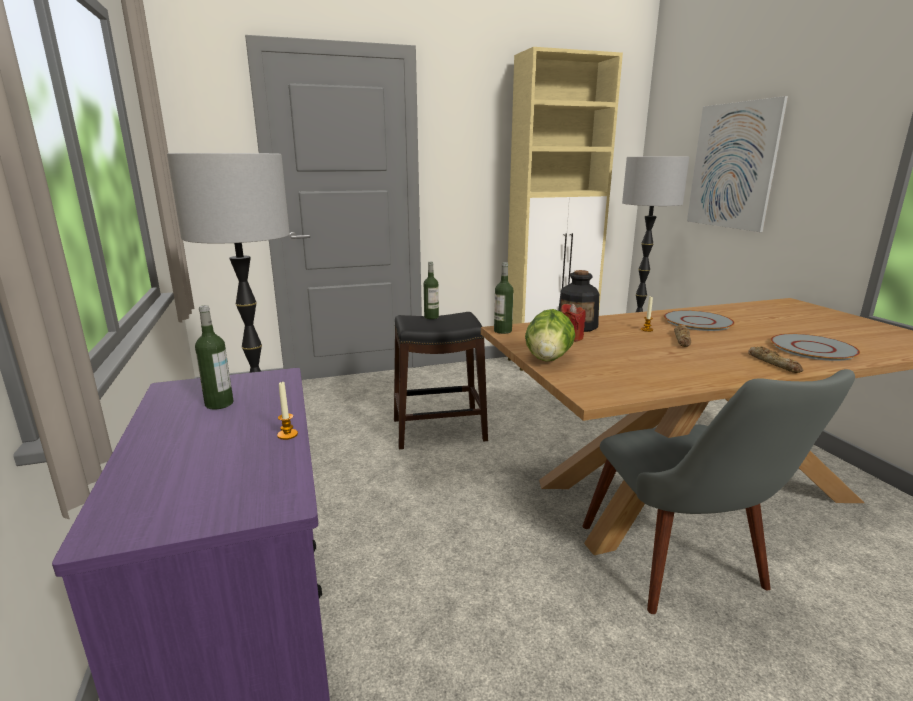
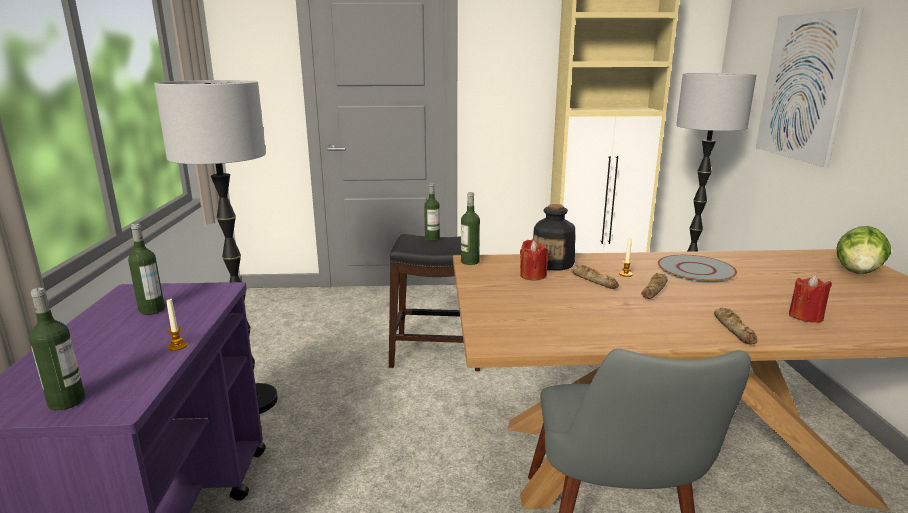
camera: 15 degrees right, 0 degrees up
lettuce [525,309,575,362] -> lettuce moved to [837,226,891,274]
grey plate [770,334,860,361] -> red candle [789,275,832,323]
none -> bottle [29,288,85,410]
none -> bread [571,265,619,289]

